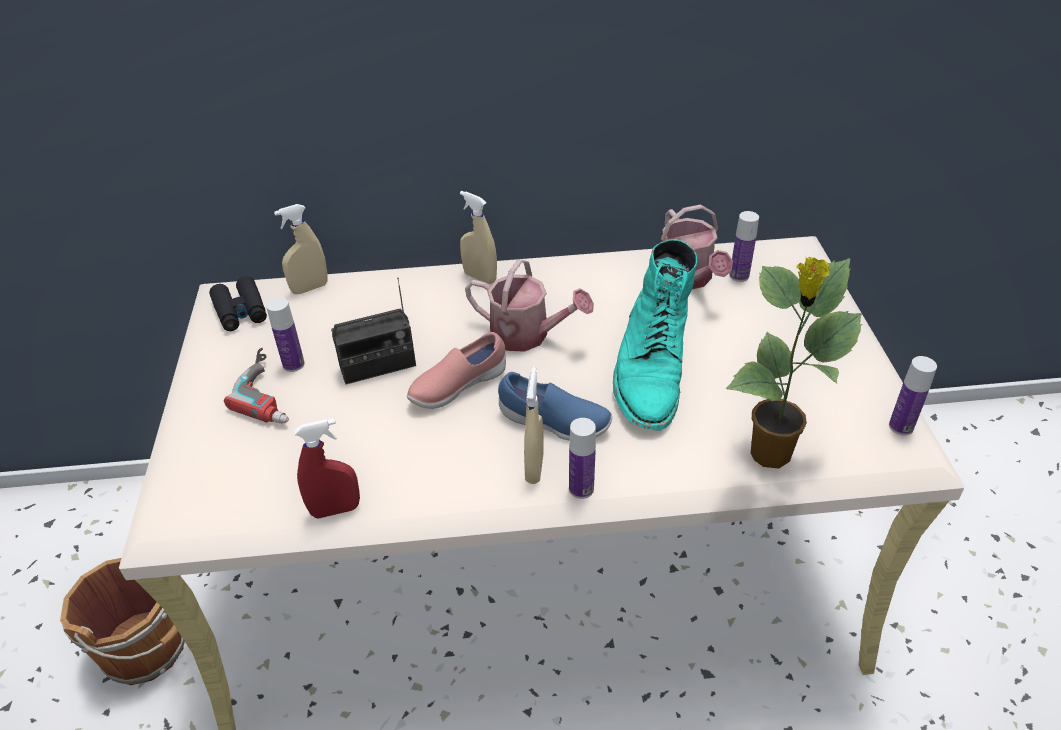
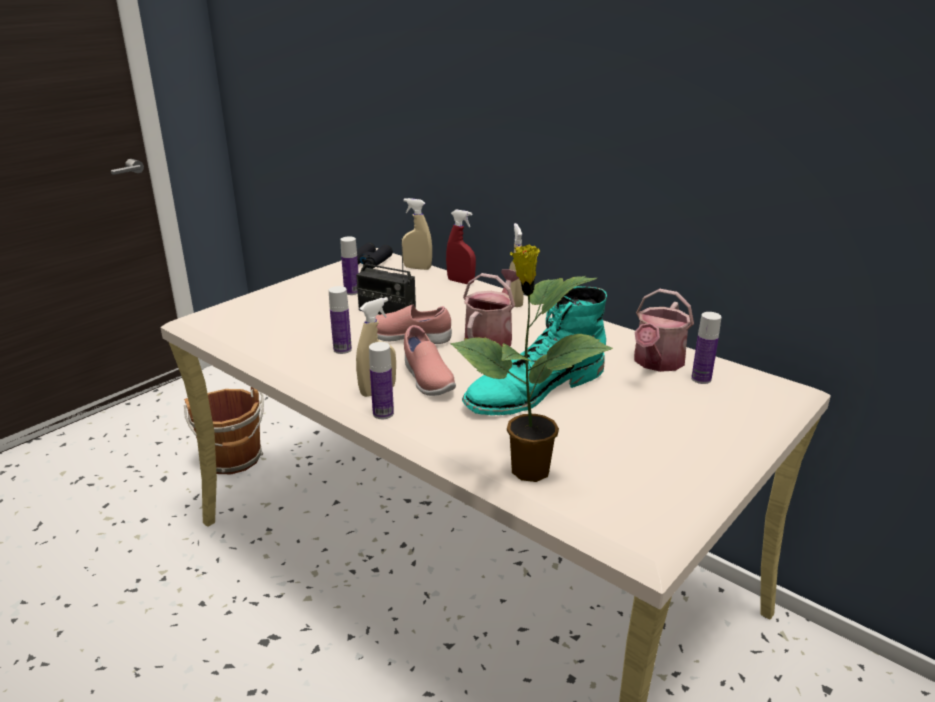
camera: 45 degrees right, 15 degrees down
power drill [224,348,289,424] -> none
red spray bottle [294,419,360,518] -> red spray bottle moved to [446,209,476,284]
watering can [465,259,594,352] -> watering can turned 135 degrees counterclockwise [463,269,519,346]
blue shoe [498,372,613,441] -> pink shoe [404,325,456,396]
bottle [889,356,937,435] -> bottle moved to [329,286,352,354]

